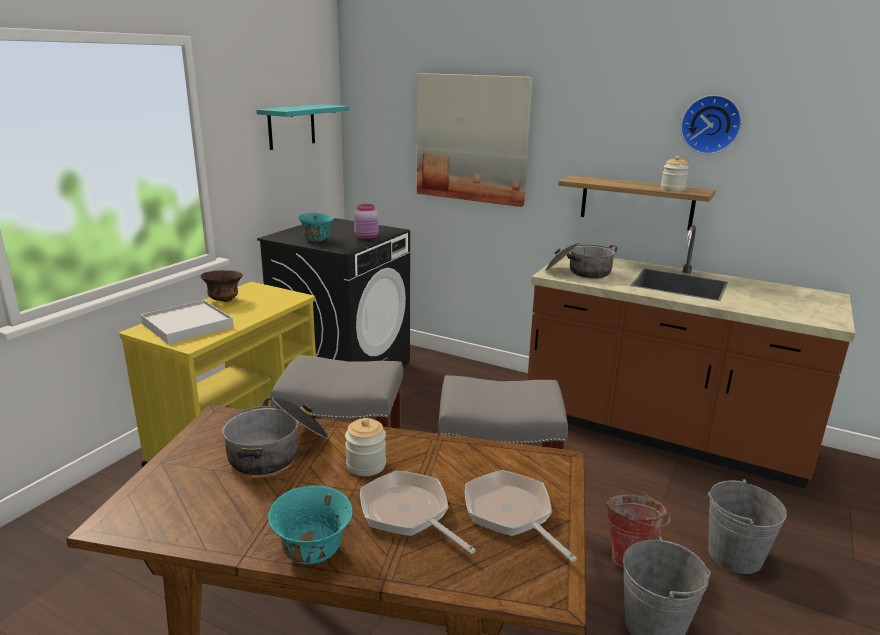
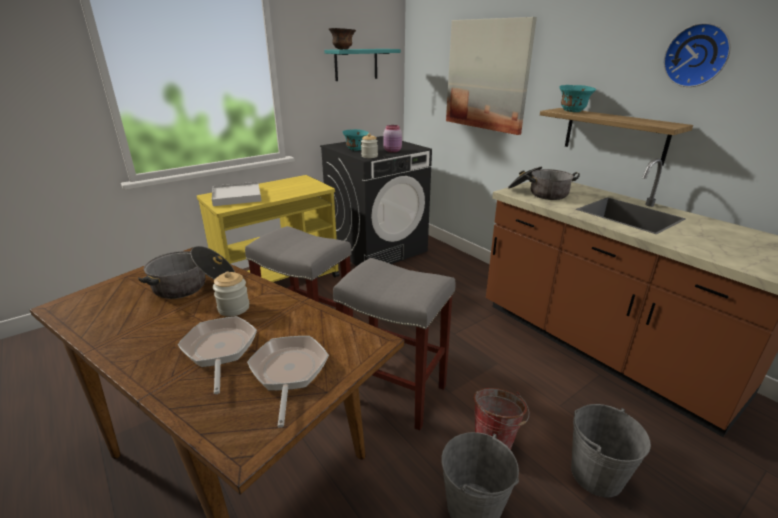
camera: 25 degrees right, 5 degrees up
brown bowl [200,270,243,302] -> brown bowl moved to [329,28,356,50]
turquoise bowl [268,485,352,564] -> turquoise bowl moved to [559,85,596,112]
jar [661,156,689,191] -> jar moved to [361,133,378,158]

